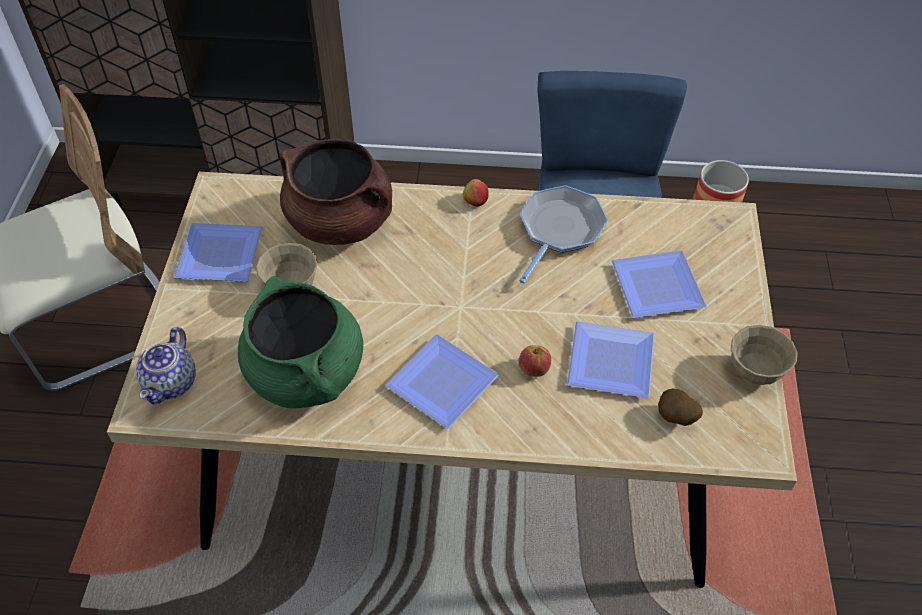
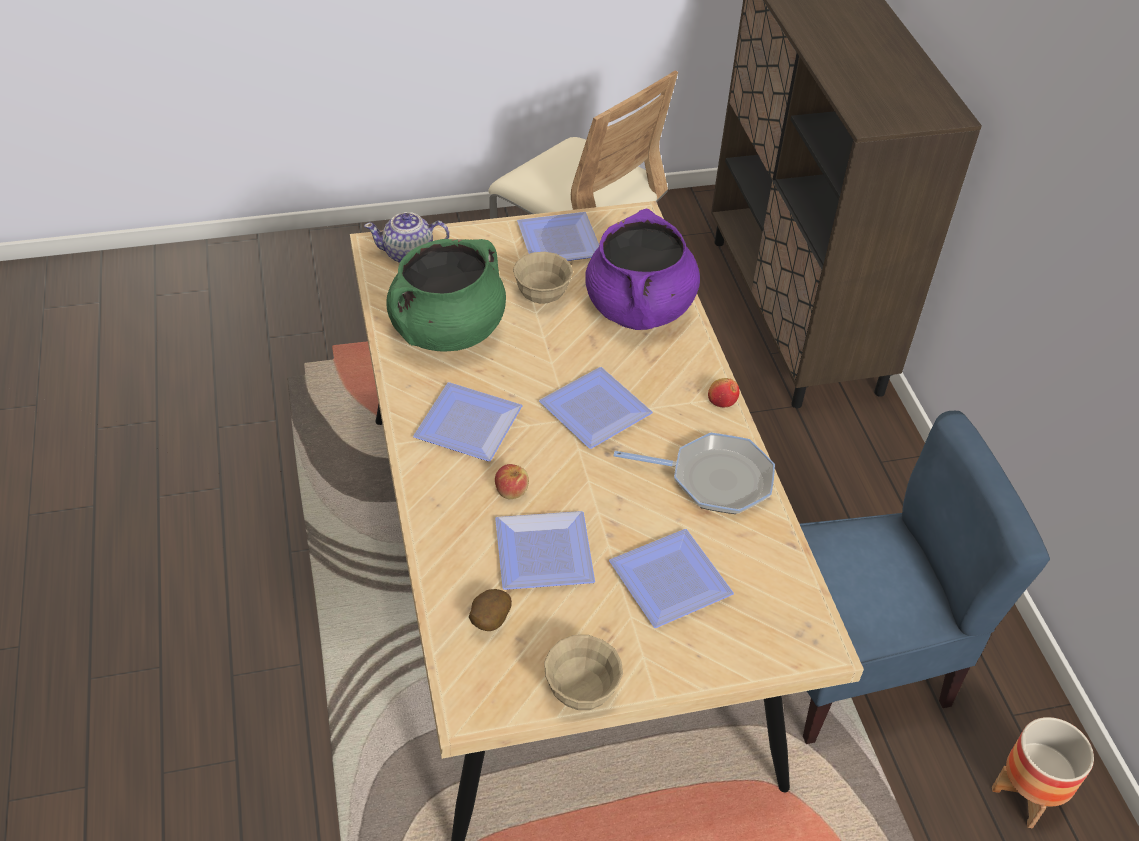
camera: 70 degrees right, 5 degrees down
brown cooking pot [280,139,392,245] -> purple cooking pot [585,209,700,330]
none -> plate [539,367,653,449]

